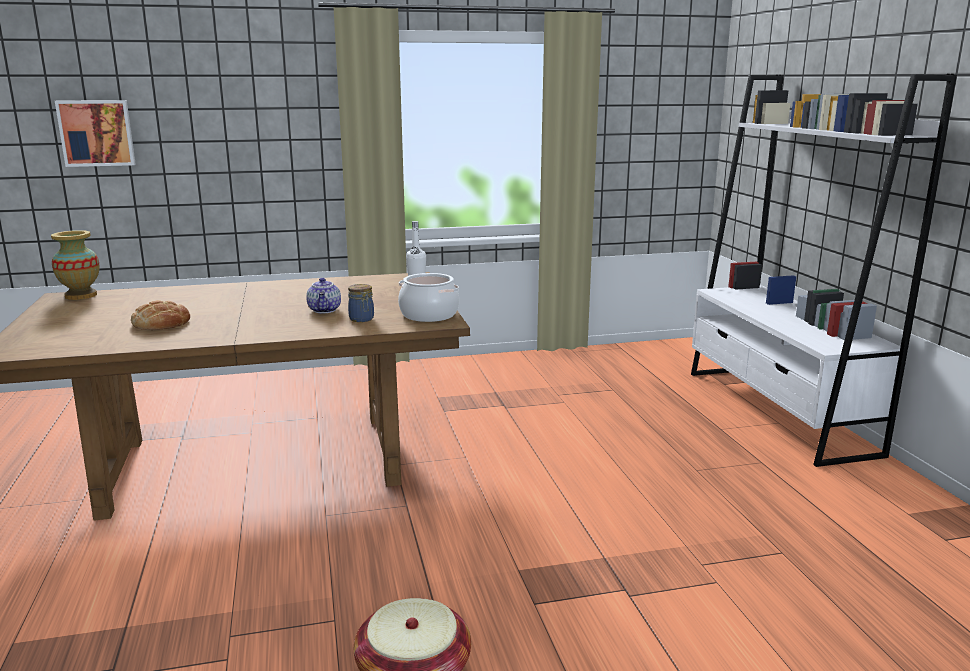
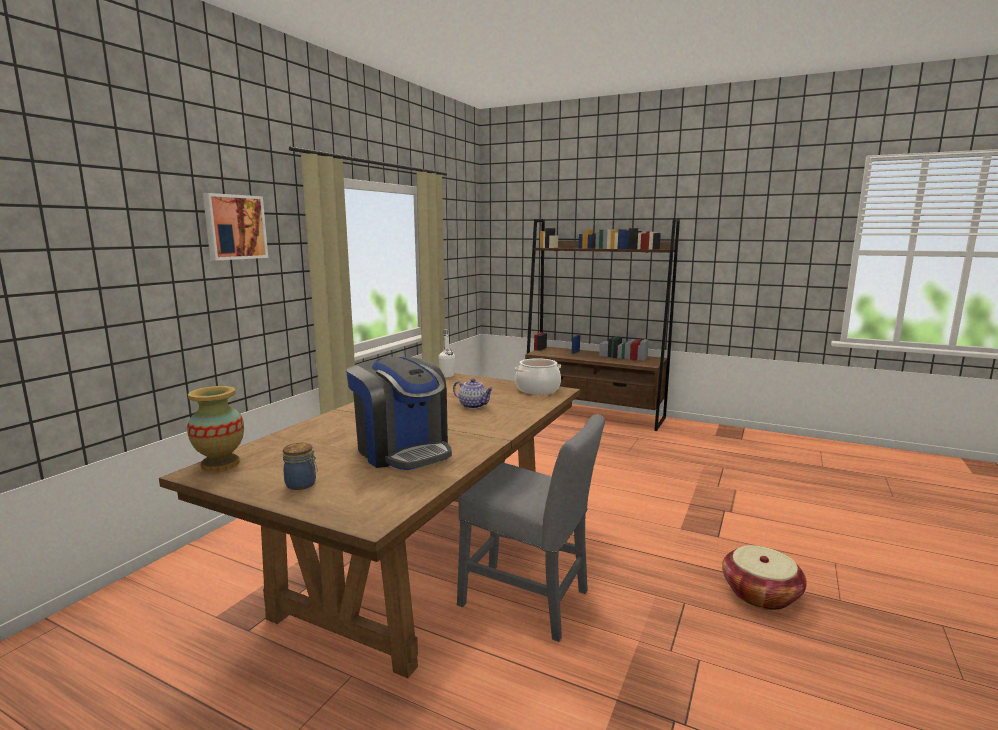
camera: 50 degrees left, 5 degrees down
picture [55,100,136,167] -> picture moved to [203,193,268,261]
bread [131,300,190,330] -> coffee machine [346,357,452,470]
jar [348,284,374,322] -> jar moved to [283,443,318,490]
white bookcase [691,74,957,467] -> brown bookcase [525,218,680,431]
none -> grey chair [457,414,605,642]

